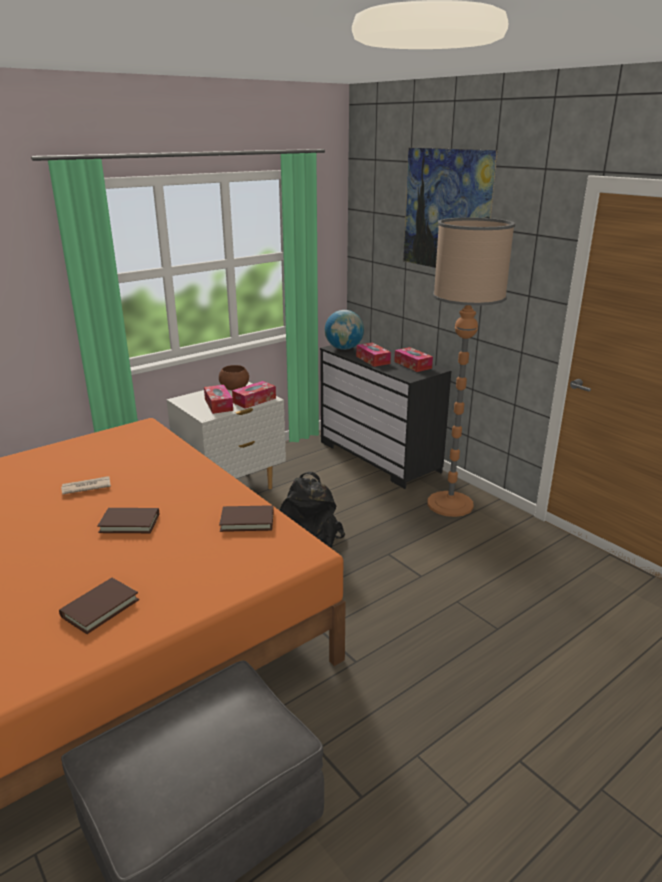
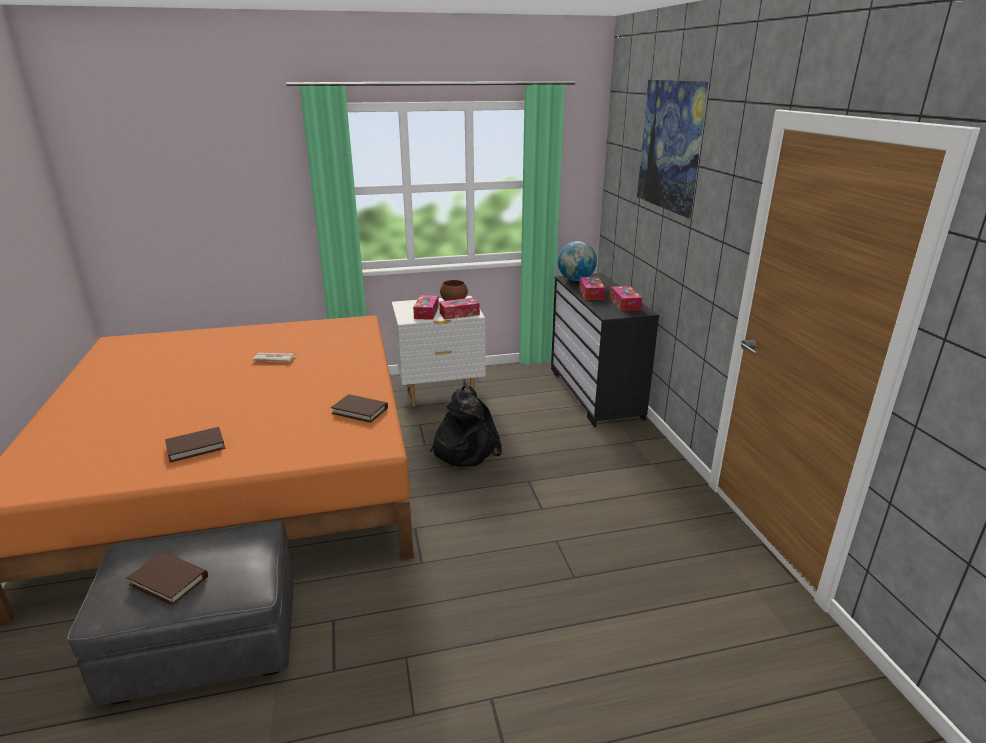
camera: 25 degrees right, 0 degrees up
brown book [97,508,159,533] -> brown book moved to [126,552,208,606]
floor lamp [427,217,515,517] -> none

